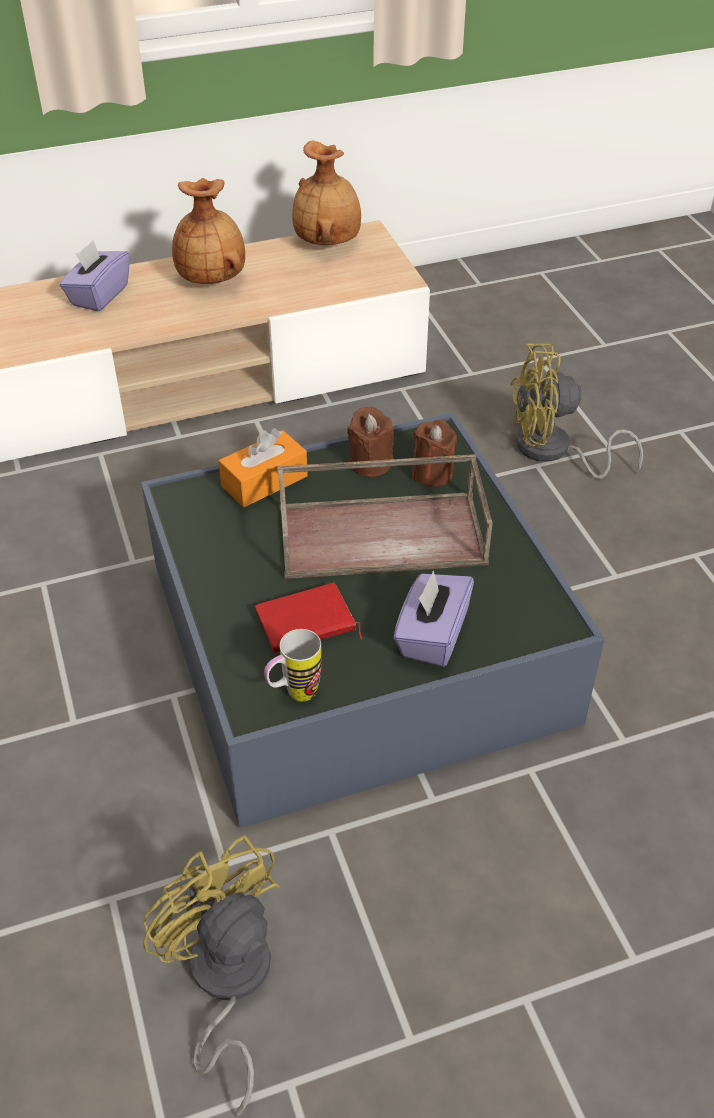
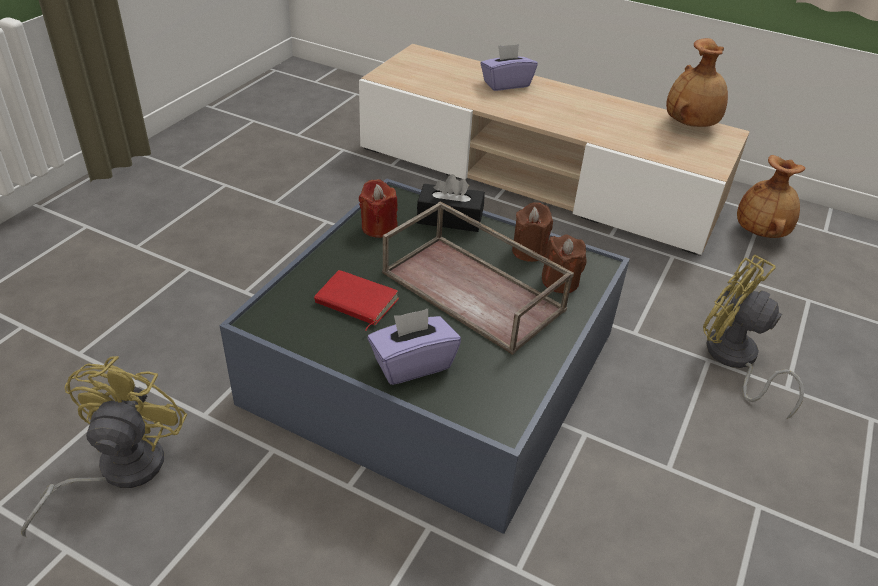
camera: 45 degrees right, 5 degrees down
brown vase [172,178,245,284] -> brown vase moved to [737,155,806,238]
orange tissue box [219,428,308,507] -> black tissue box [417,174,485,232]
mug [264,629,322,701] -> none
none -> red candle [359,179,398,238]

